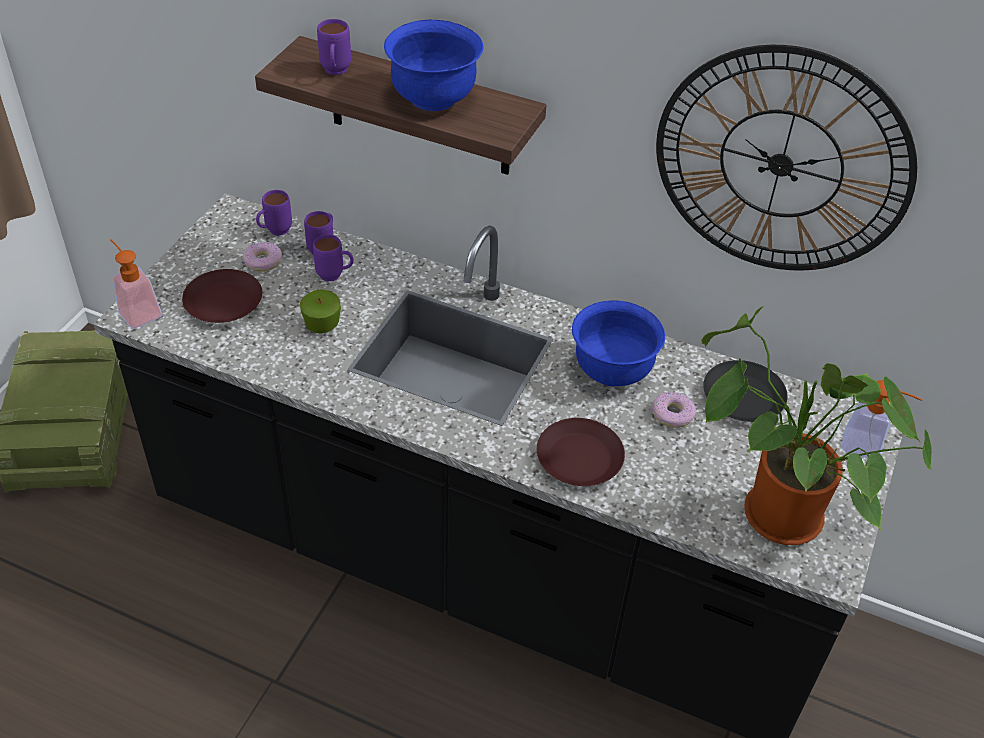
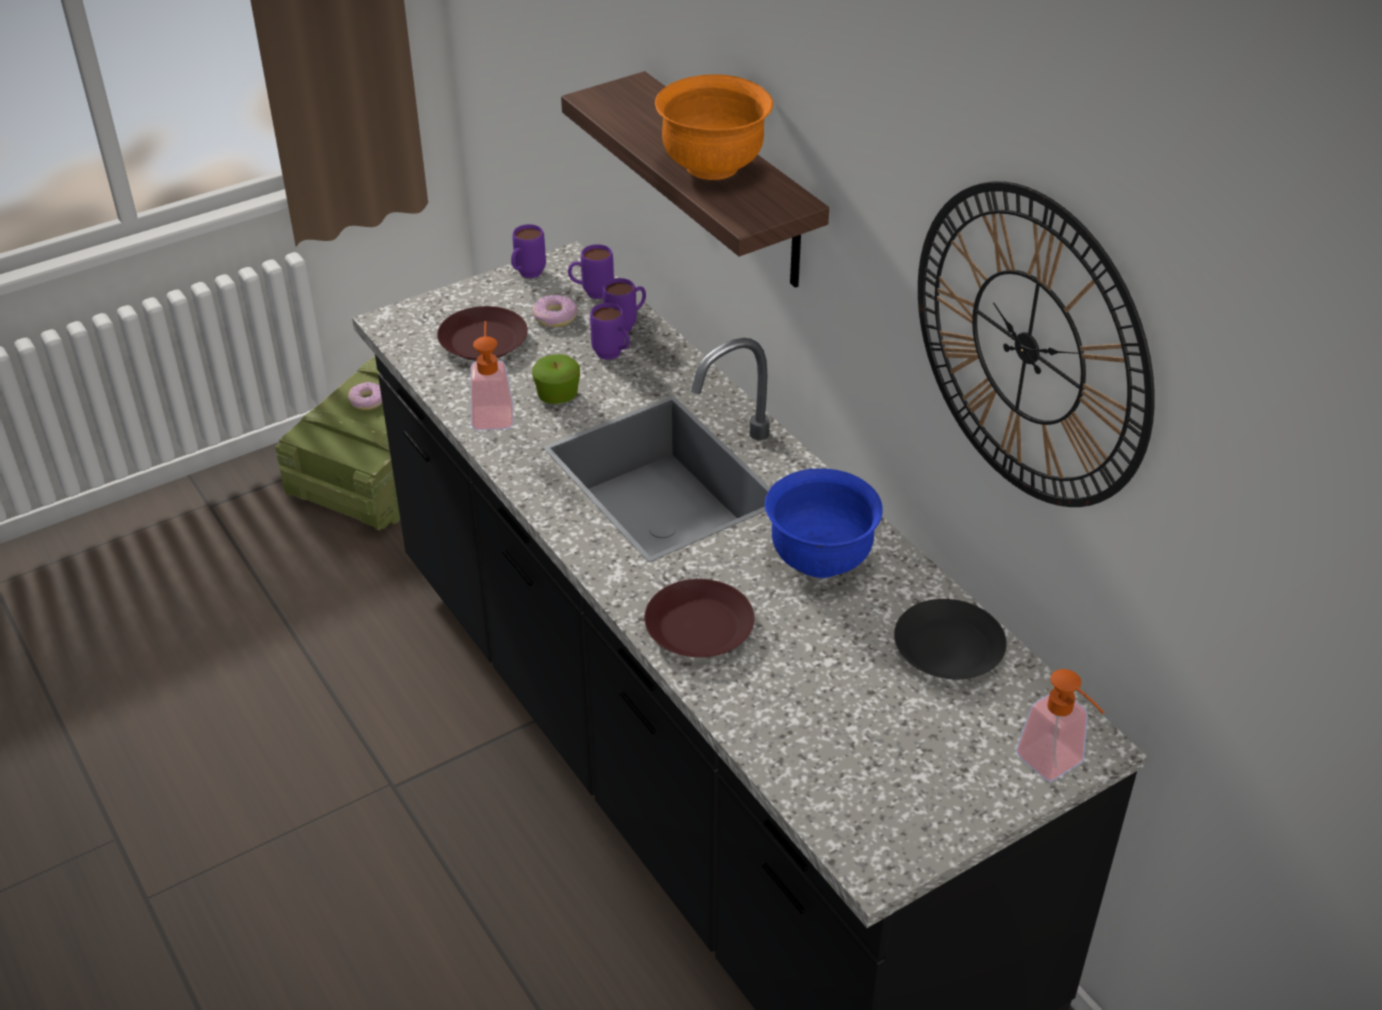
camera: 35 degrees right, 5 degrees down
soap dispenser [110,239,162,329] -> soap dispenser moved to [470,321,513,430]
purple mug [317,19,351,75] -> purple mug moved to [511,224,546,278]
blue bowl [384,20,484,111] -> orange bowl [655,74,773,180]
donut [652,392,696,428] -> donut moved to [348,382,382,410]
potted plant [702,306,932,545] -> none

